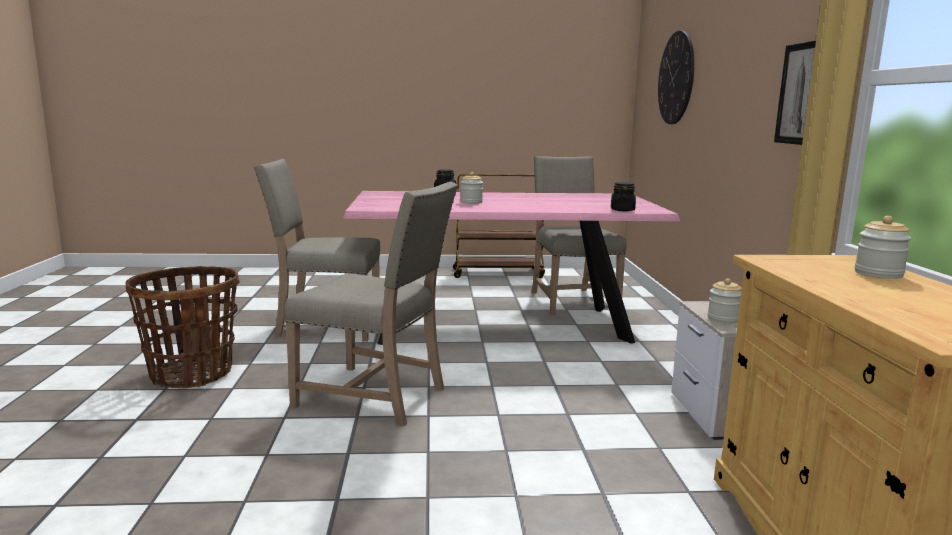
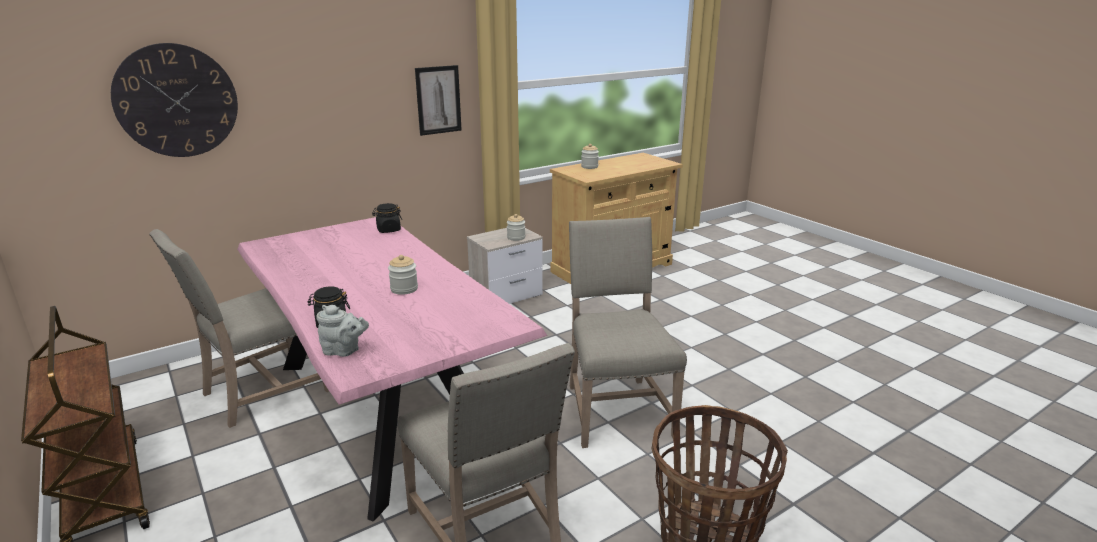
camera: 120 degrees left, 10 degrees up
none -> grey teapot [316,305,369,357]

